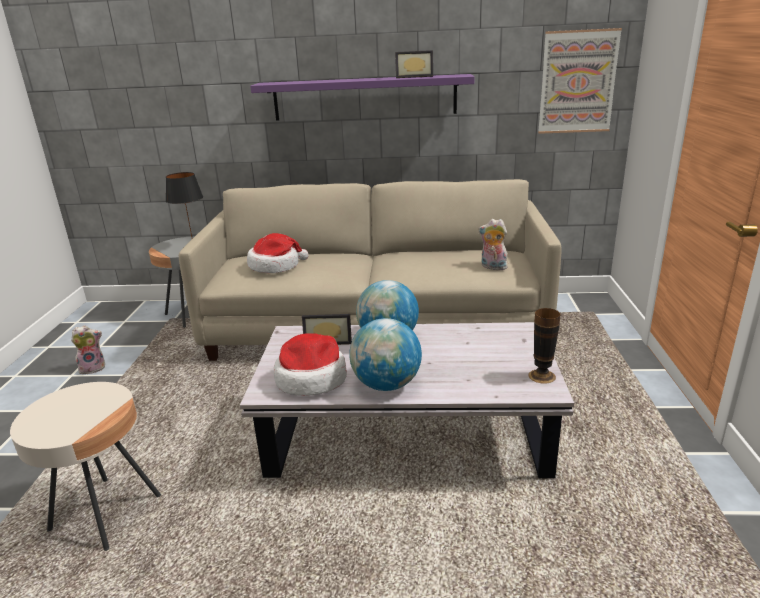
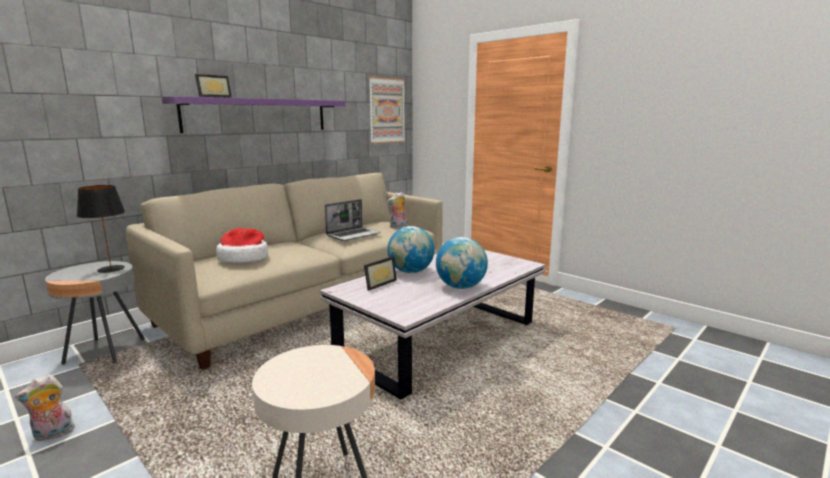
camera: 50 degrees left, 10 degrees down
plush toy [71,325,105,374] -> plush toy turned 135 degrees counterclockwise [15,375,76,441]
hat [274,333,347,396] -> none
picture frame [395,50,433,78] -> picture frame moved to [195,74,232,98]
vase [529,308,560,384] -> none
none -> laptop [324,199,380,241]

